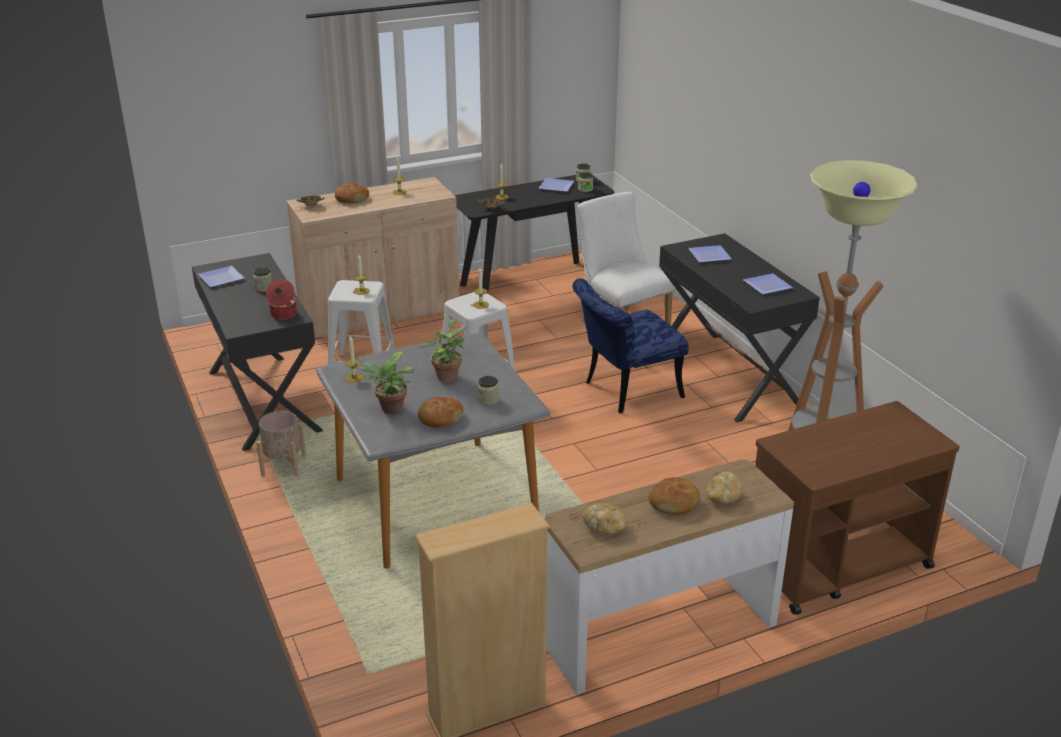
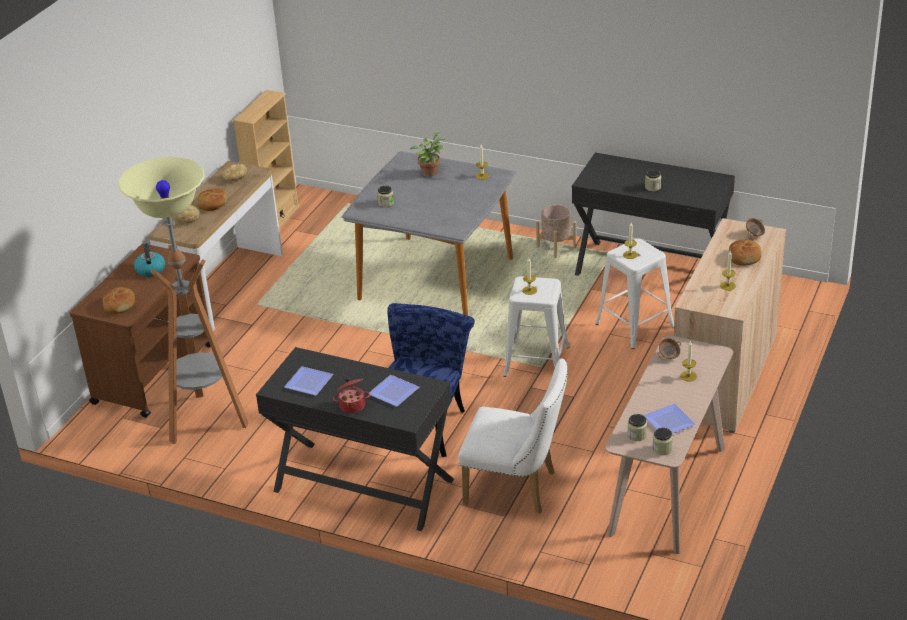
camera: 140 degrees right, 5 degrees up
plate [198,266,245,287] -> none
cooking pot [266,279,298,320] -> cooking pot moved to [333,378,370,413]
bread [418,397,464,427] -> bread moved to [103,287,135,314]
potted plant [419,319,466,382] -> none
black console table [454,175,614,294] -> beige console table [605,335,733,554]
none -> kettle [134,243,165,277]

